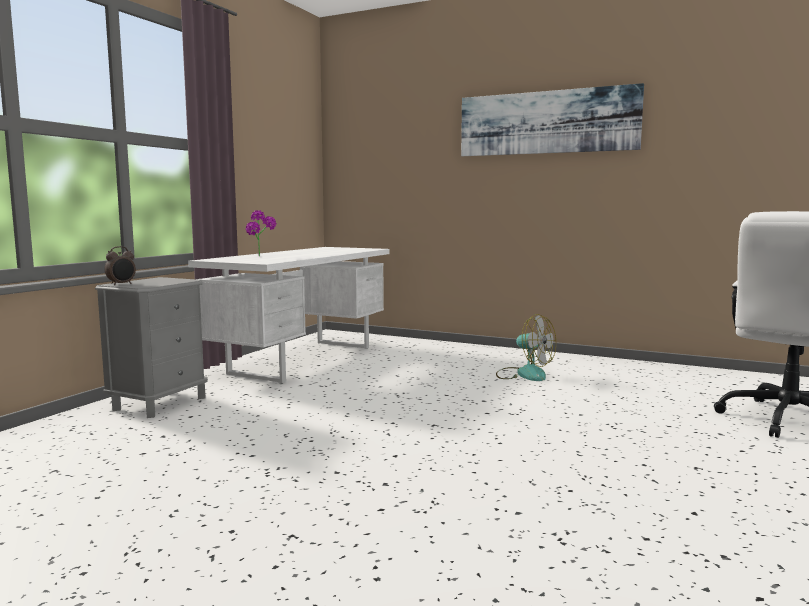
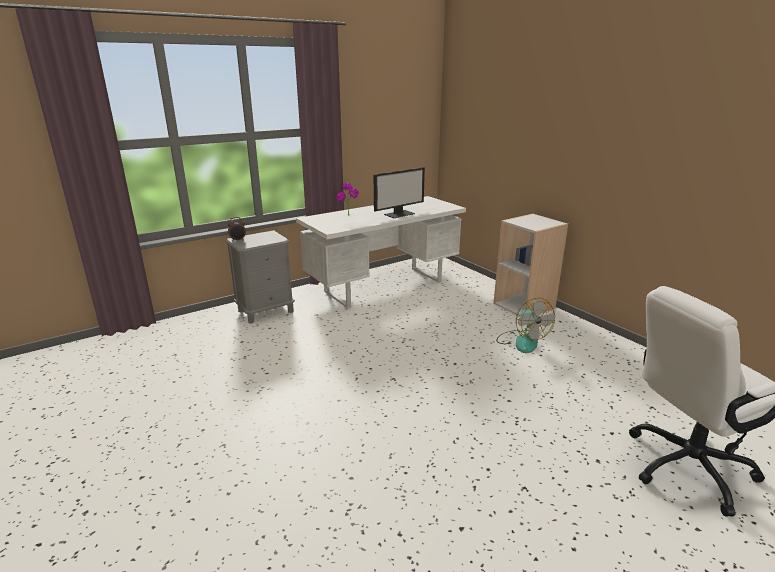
camera: 30 degrees right, 15 degrees up
picture [461,83,644,156] -> none
none -> monitor [374,167,425,218]
none -> bookcase [493,214,568,317]

